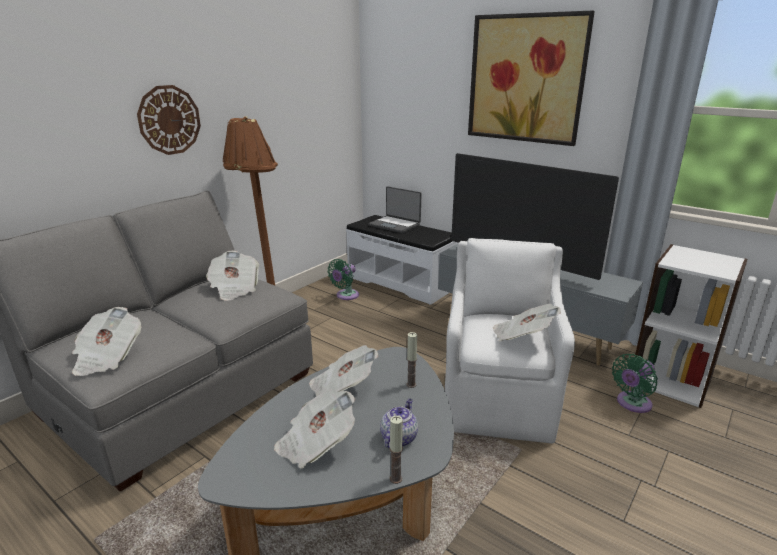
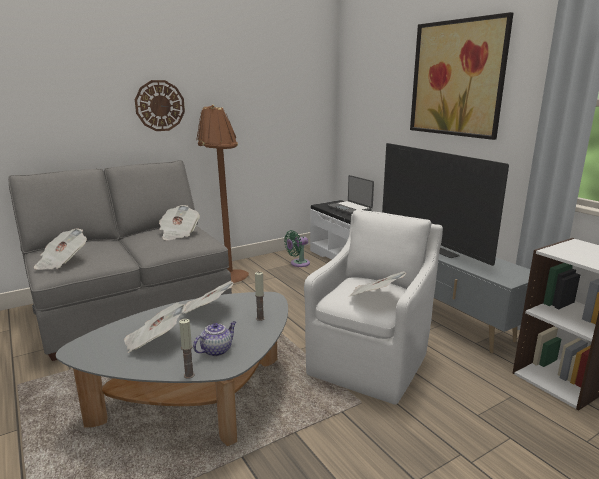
camera: 20 degrees right, 5 degrees down
green fan [612,354,658,413] -> none

